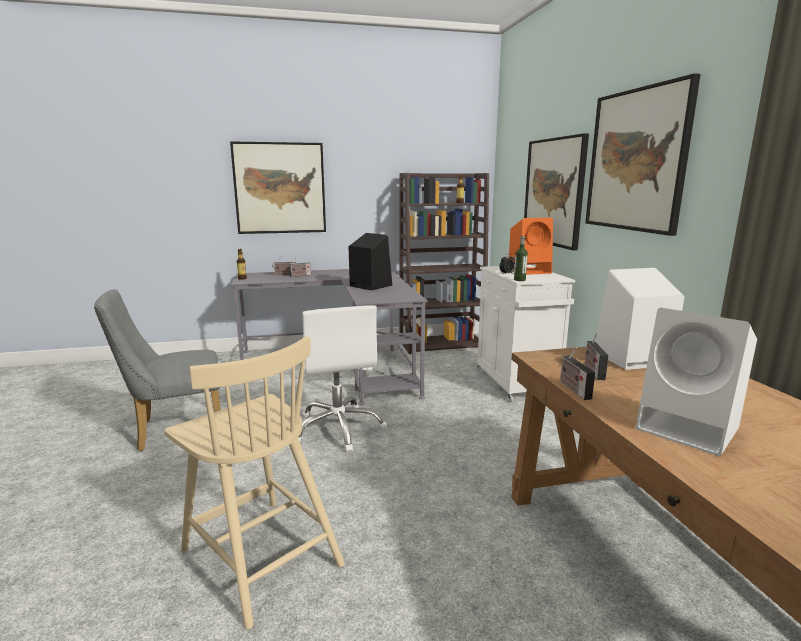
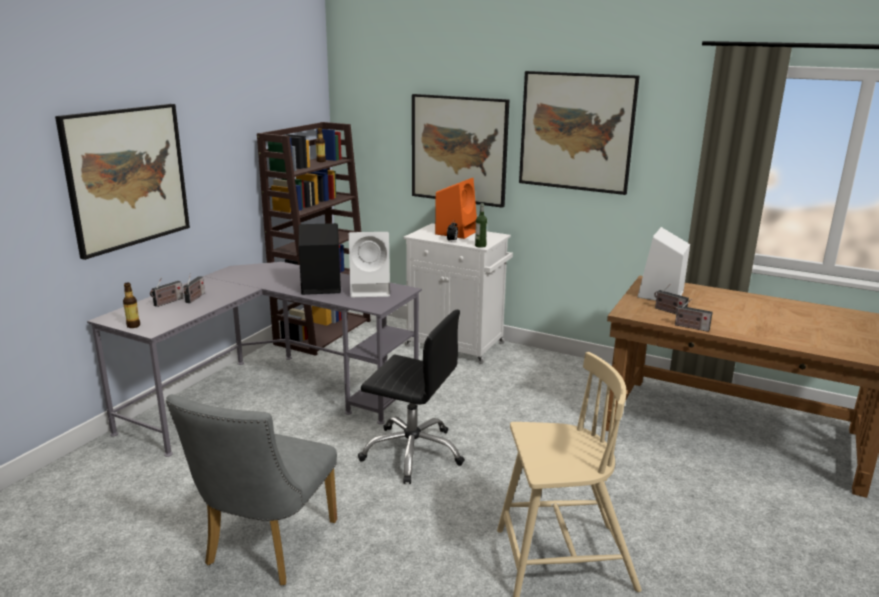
camera: 50 degrees left, 5 degrees up
white office chair [298,305,387,452] -> black office chair [358,310,465,484]
white speaker [635,308,757,456] -> white speaker moved to [349,232,390,297]

